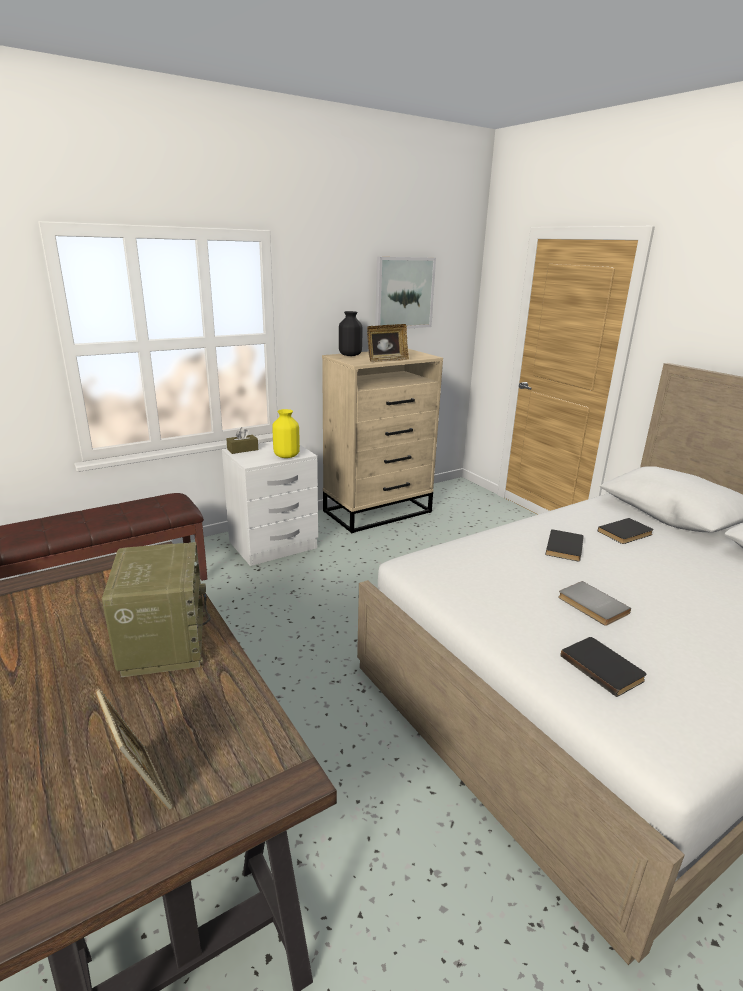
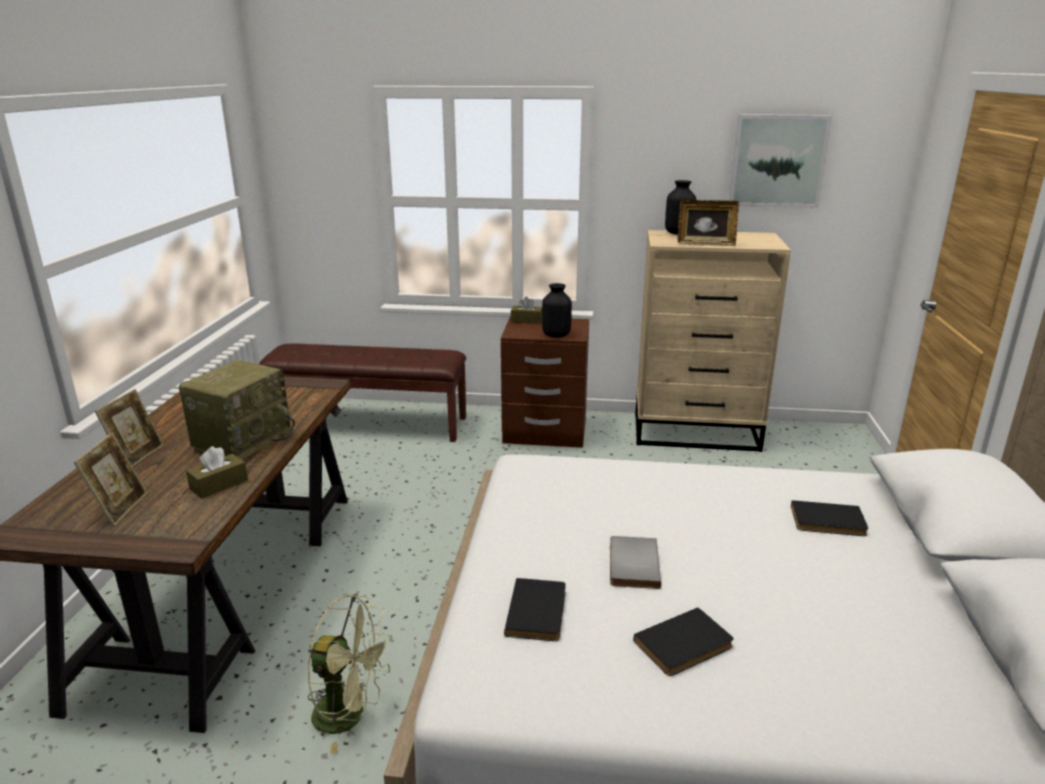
camera: 40 degrees right, 0 degrees up
white nightstand [222,441,318,566] -> brown nightstand [501,316,589,448]
yellow vase [272,409,300,458] -> black vase [542,283,572,337]
black book [546,529,584,561] -> black book moved to [634,608,734,676]
none -> picture frame [95,389,164,467]
none -> brown tissue box [186,446,248,499]
none -> green fan [308,594,392,754]

